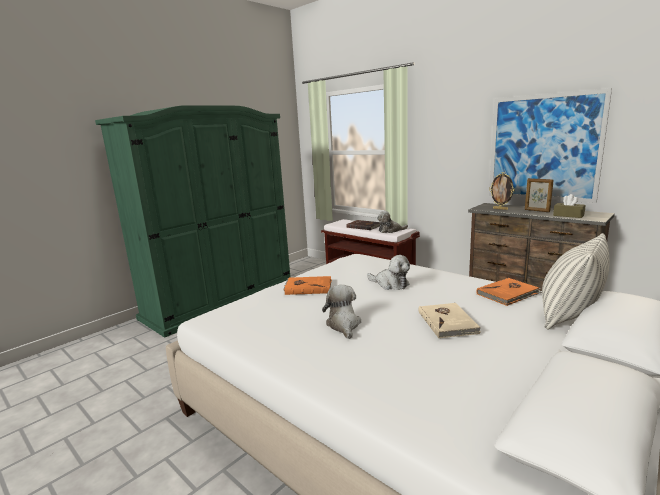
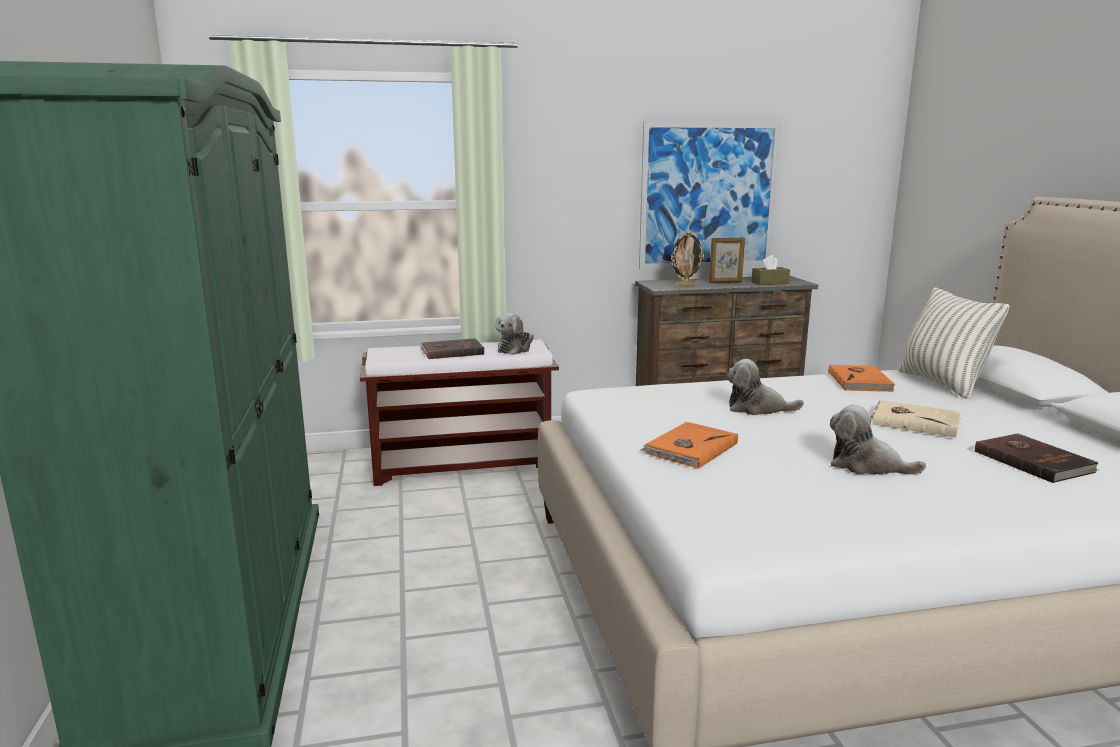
camera: 55 degrees left, 0 degrees up
plush toy [367,255,410,290] -> plush toy turned 150 degrees counterclockwise [726,359,804,415]
none -> brown book [975,433,1098,483]

